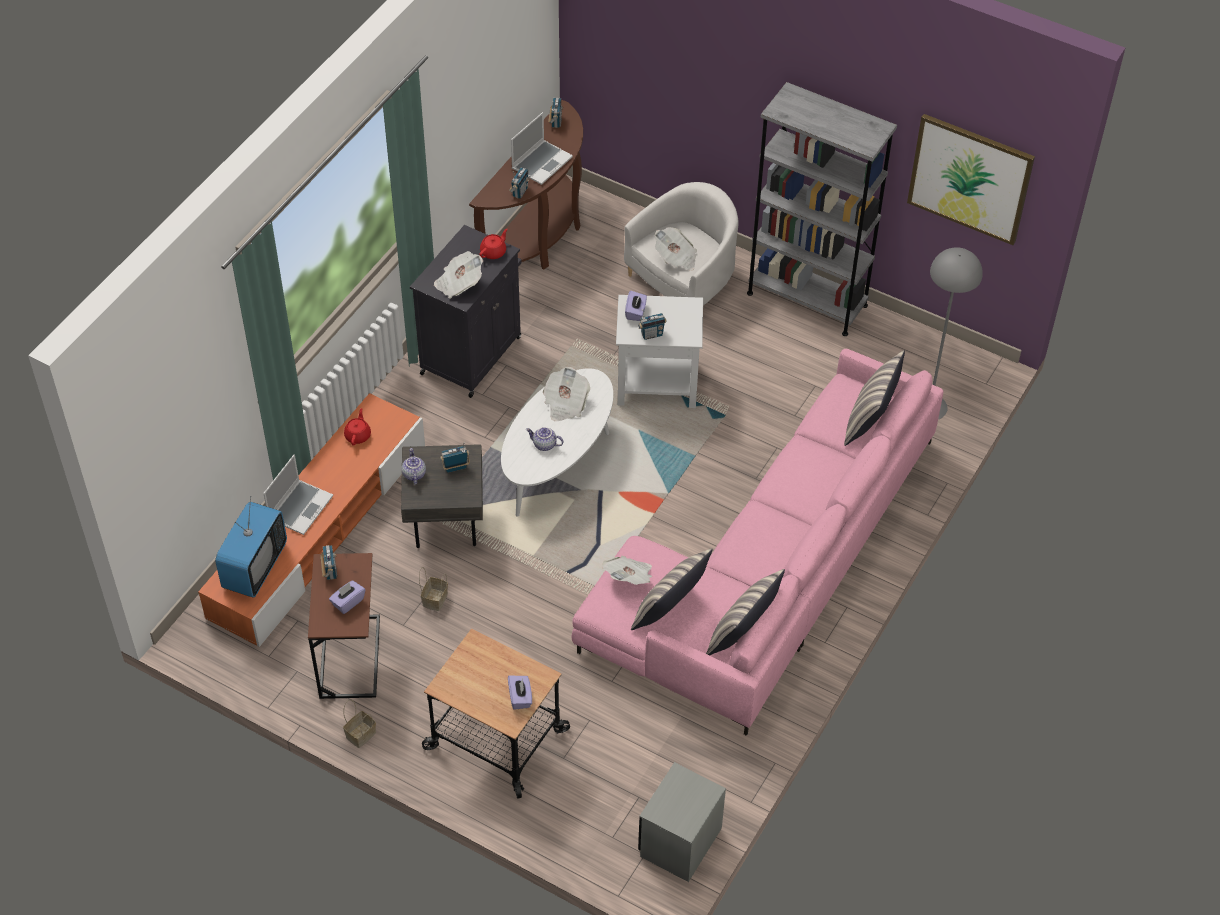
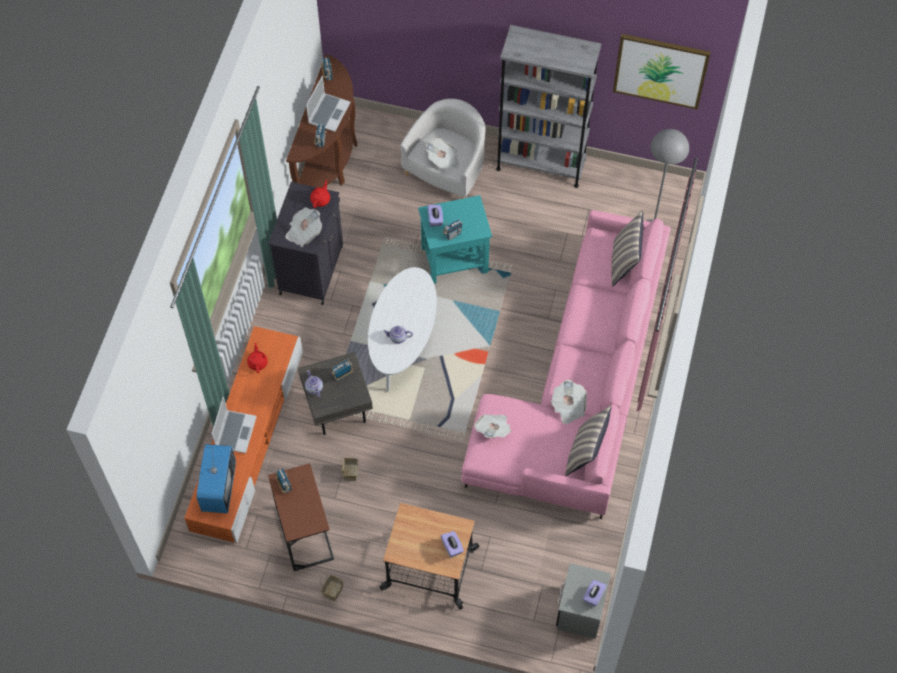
camera: 15 degrees left, 10 degrees up
purple tissue box [329,581,365,614] -> purple tissue box moved to [583,580,607,607]
newspaper [543,367,590,421] -> newspaper moved to [551,380,587,424]
white side table [616,295,703,408] -> turquoise side table [418,195,492,284]
pillow [631,548,713,630] -> none

